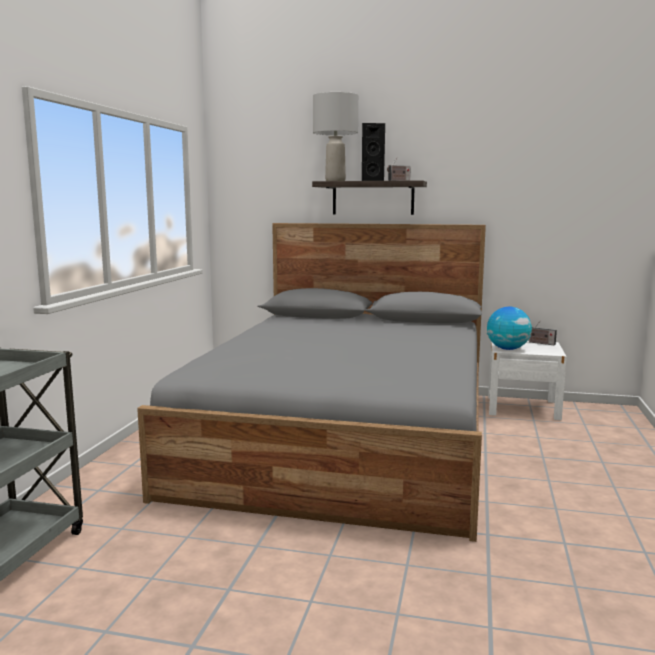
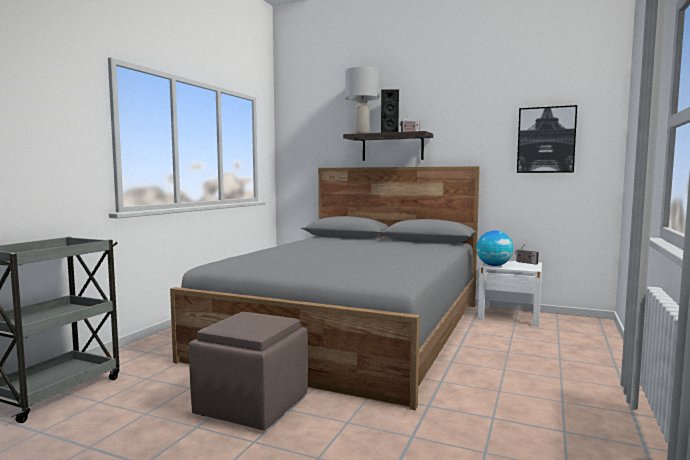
camera: 10 degrees right, 5 degrees down
none -> brown ottoman [189,312,308,431]
none -> picture [517,105,577,173]

